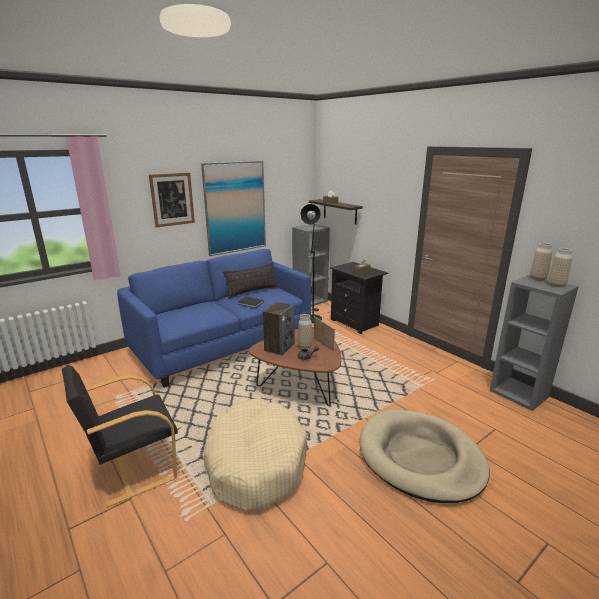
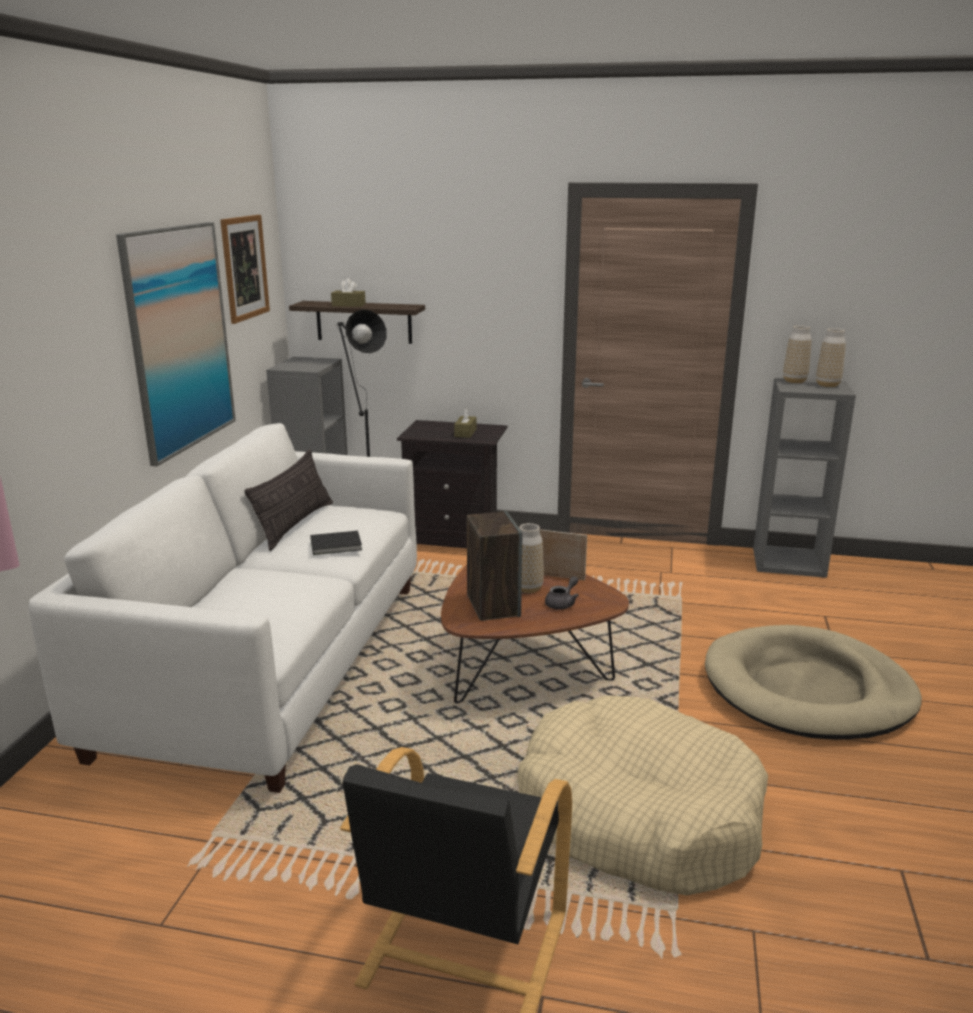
camera: 40 degrees left, 0 degrees up
blue sofa [117,249,311,388] -> white sofa [29,423,417,793]
picture [149,173,195,227] -> picture moved to [220,215,270,324]

